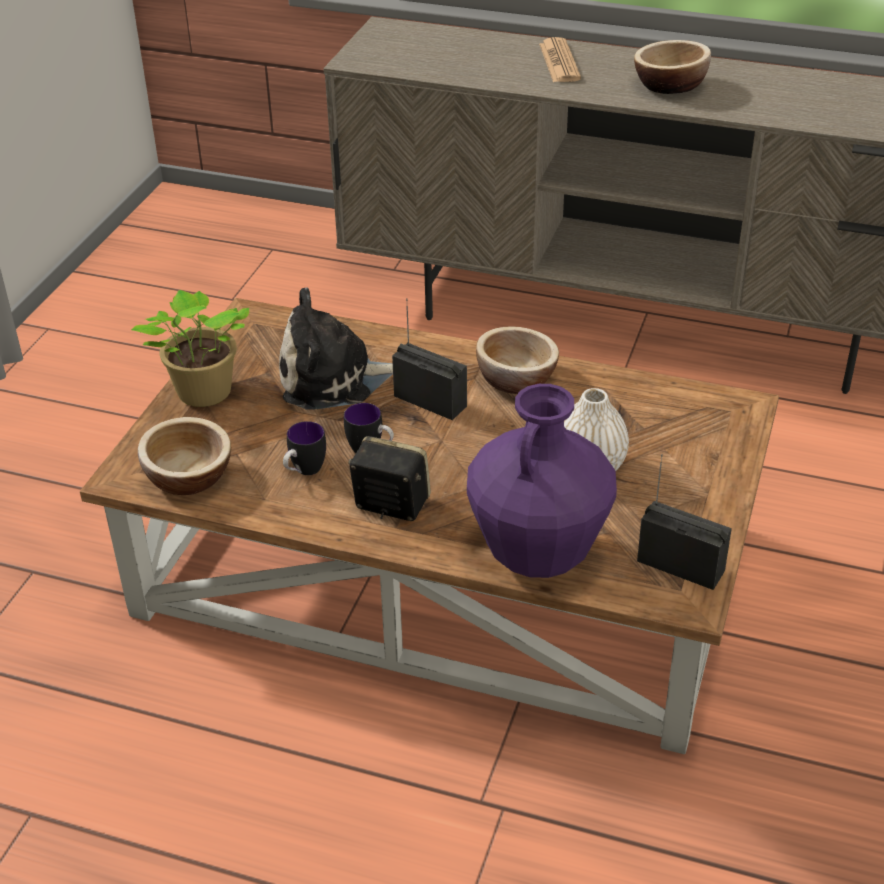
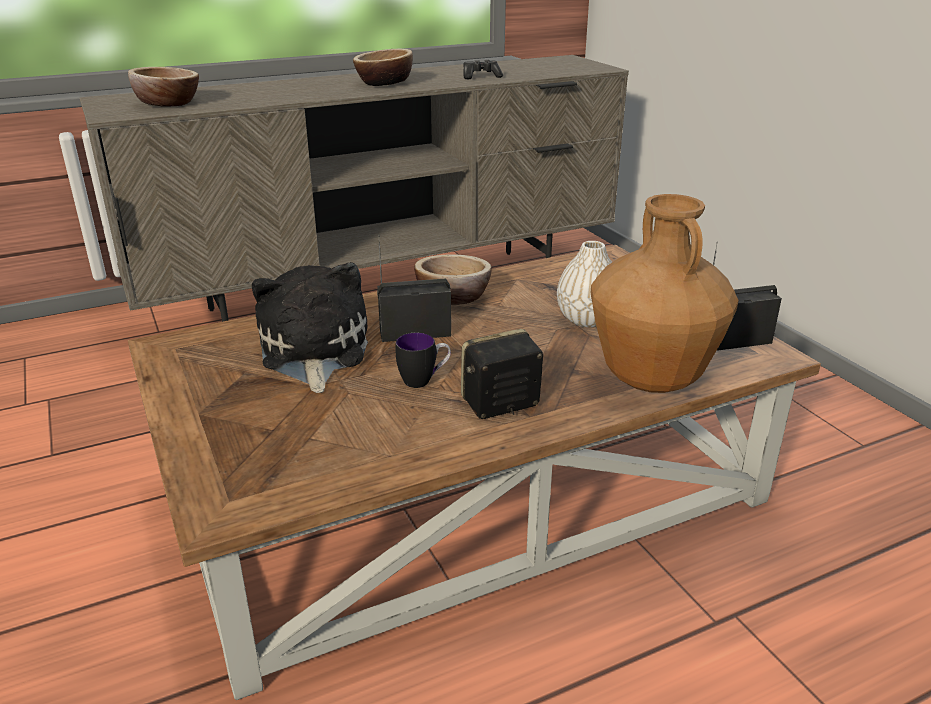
camera: 45 degrees left, 10 degrees down
potted plant [131,290,249,407] -> none
bowl [138,417,231,495] -> bowl moved to [128,67,199,107]
plush toy [279,287,393,410] -> plush toy turned 135 degrees clockwise [252,262,368,393]
mug [283,421,326,475] -> none
purple vase [467,384,617,578] -> brown vase [591,194,739,393]
newspaper [539,37,581,82] -> none
none -> game controller [463,60,503,80]

